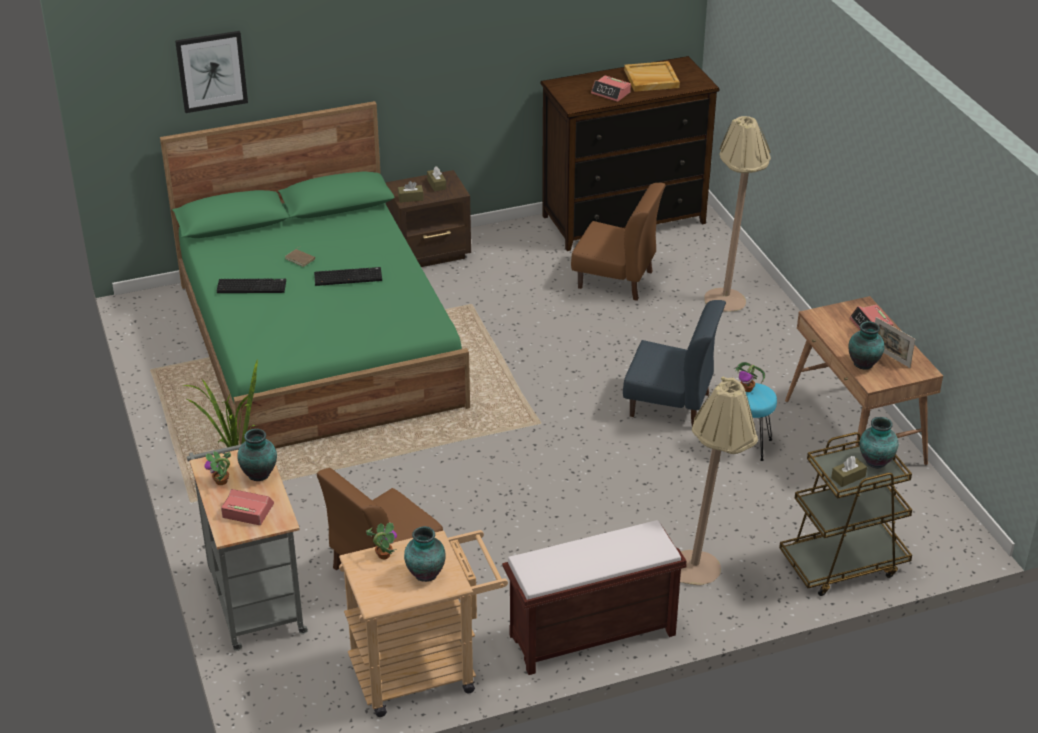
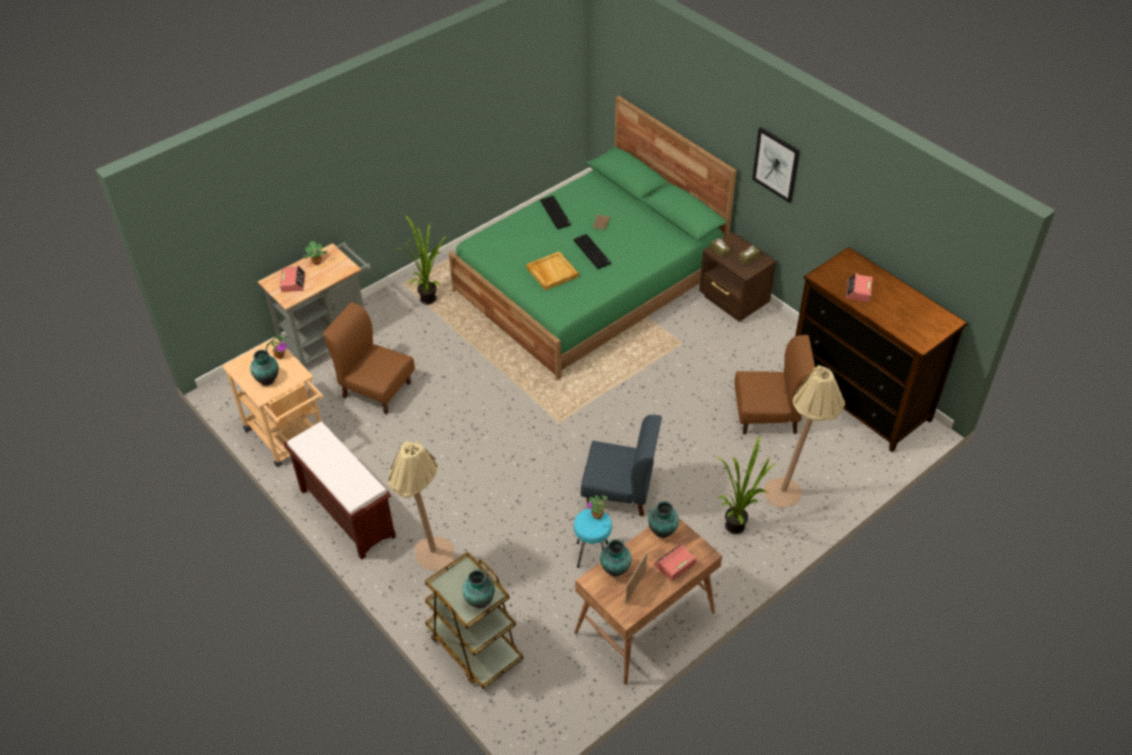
camera: 70 degrees right, 10 degrees up
picture [175,31,248,113] -> picture moved to [752,127,800,203]
vase [237,429,277,481] -> vase moved to [648,501,679,538]
brown chair [571,183,665,301] -> brown chair turned 90 degrees counterclockwise [734,335,815,434]
blue chair [623,300,726,427] -> blue chair turned 75 degrees counterclockwise [581,415,662,517]
beige tray [624,61,680,92] -> beige tray moved to [526,252,579,291]
brown tissue box [831,456,867,487] -> none
none -> potted plant [716,435,777,534]

